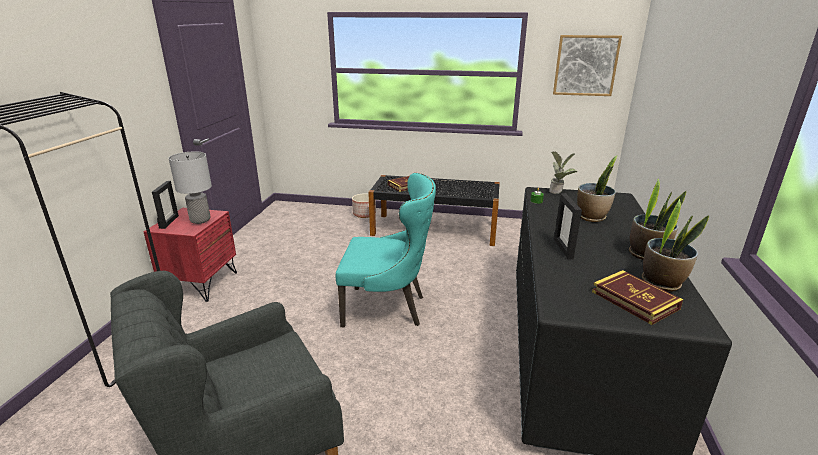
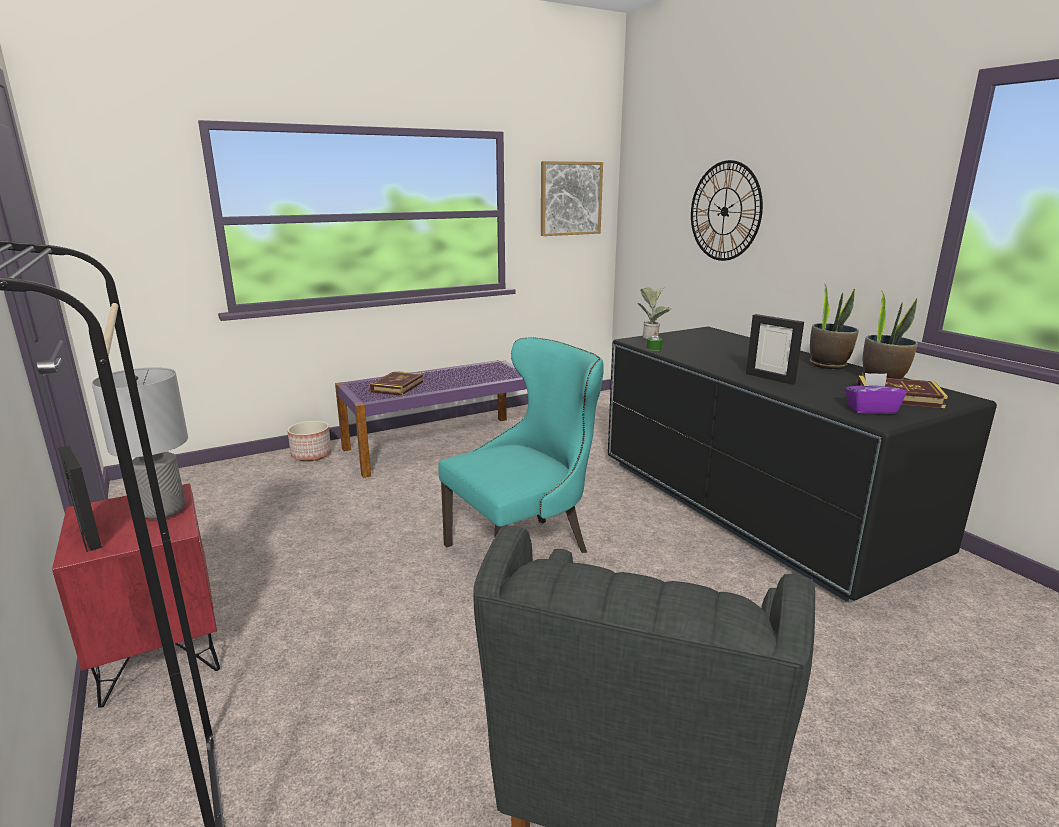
camera: 40 degrees left, 5 degrees down
black bench [368,175,500,246] -> purple bench [335,359,527,478]
potted plant [577,155,618,222] -> none
none -> wall clock [691,160,763,261]
none -> purple tissue box [845,373,907,414]

